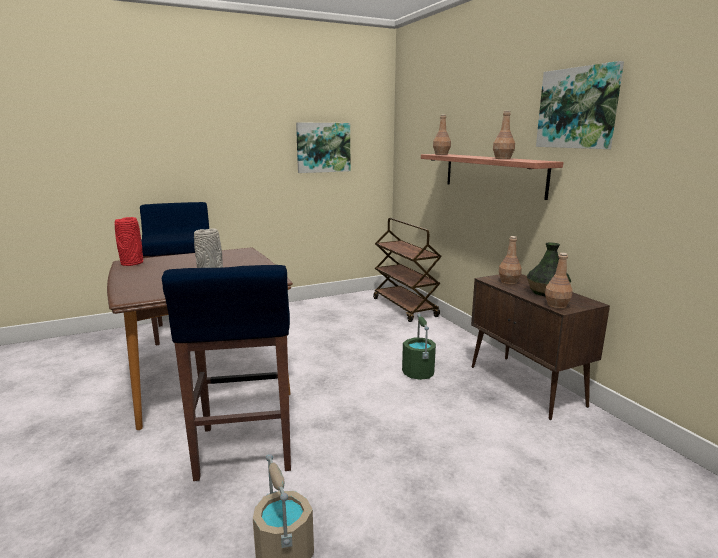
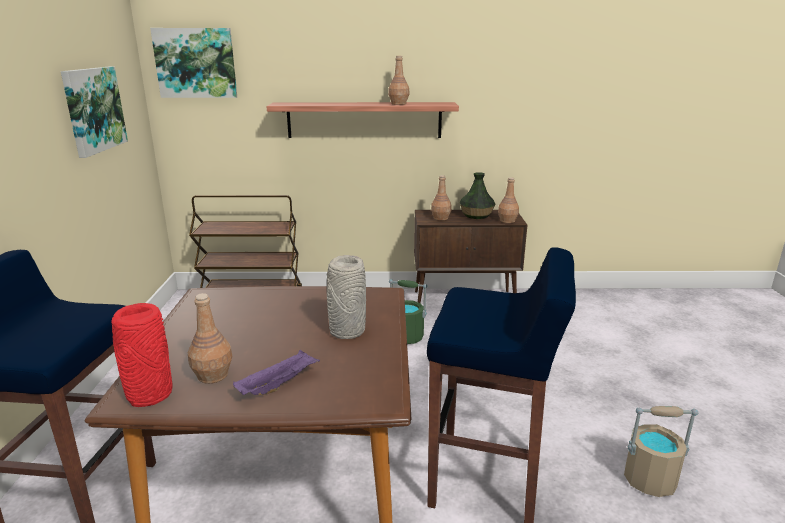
camera: 65 degrees left, 5 degrees up
brown bottle [433,114,451,155] -> brown bottle moved to [188,293,233,384]
picture [536,61,624,149] -> picture moved to [150,28,237,98]
none -> purple tray [233,350,320,395]

